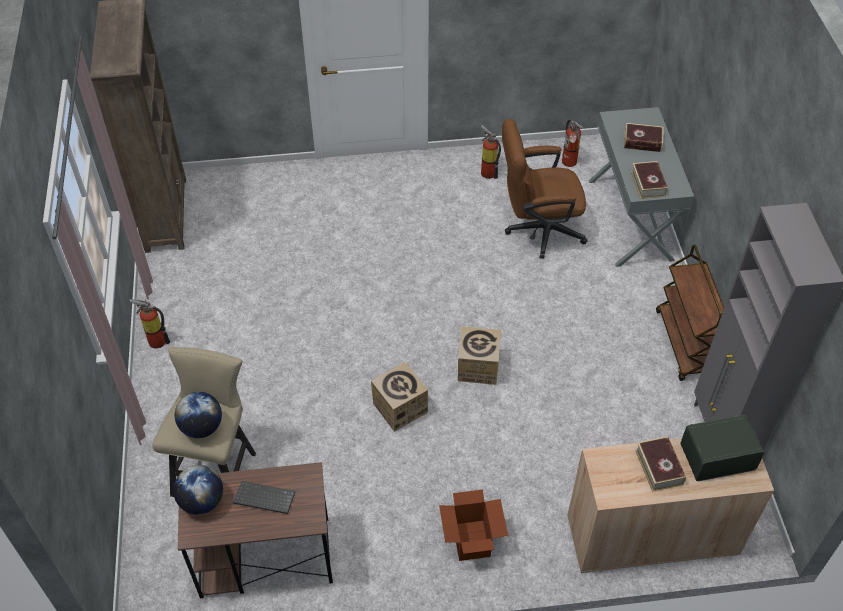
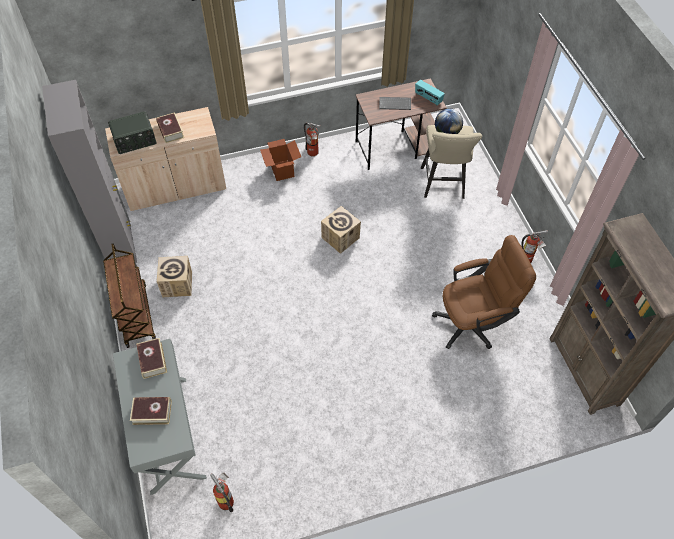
camera: 170 degrees right, 5 degrees up
globe [173,465,223,515] -> radio [415,80,445,105]
cardboard box [458,326,501,385] -> cardboard box moved to [157,256,192,297]
fire extinguisher [481,125,501,179] -> fire extinguisher moved to [304,123,320,156]
brown office chair [502,119,588,259] -> brown office chair moved to [432,235,536,349]

